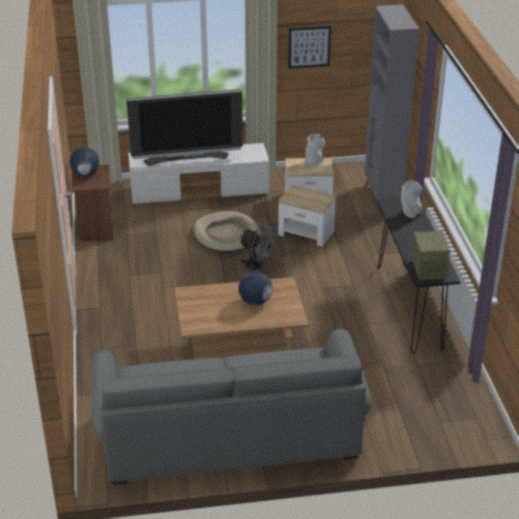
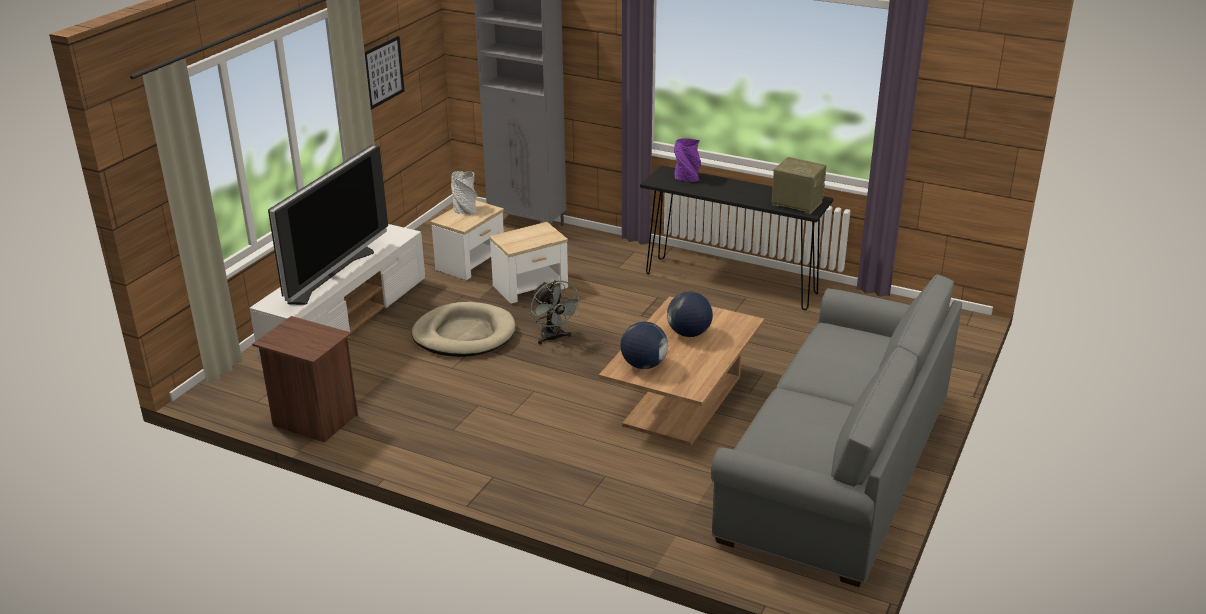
camera: 55 degrees left, 5 degrees down
globe [70,147,99,177] -> globe moved to [620,322,668,369]
grey fan [240,224,277,272] -> grey fan turned 90 degrees clockwise [531,280,582,345]
grey vase [401,180,423,218] -> purple vase [674,138,701,182]

